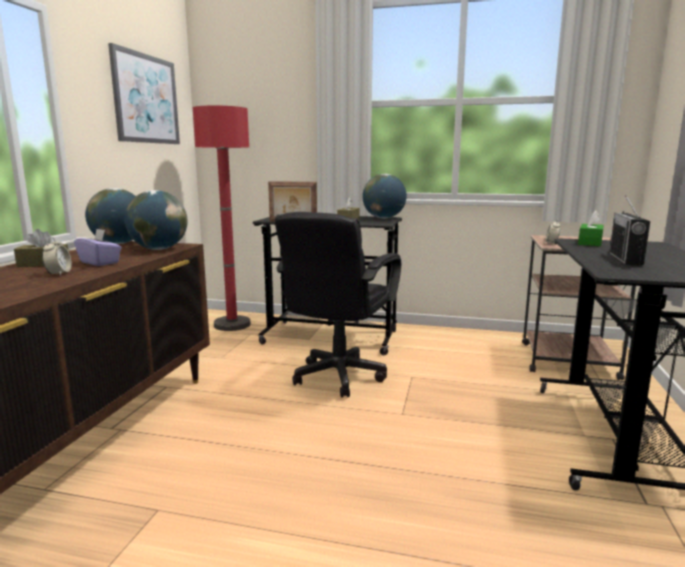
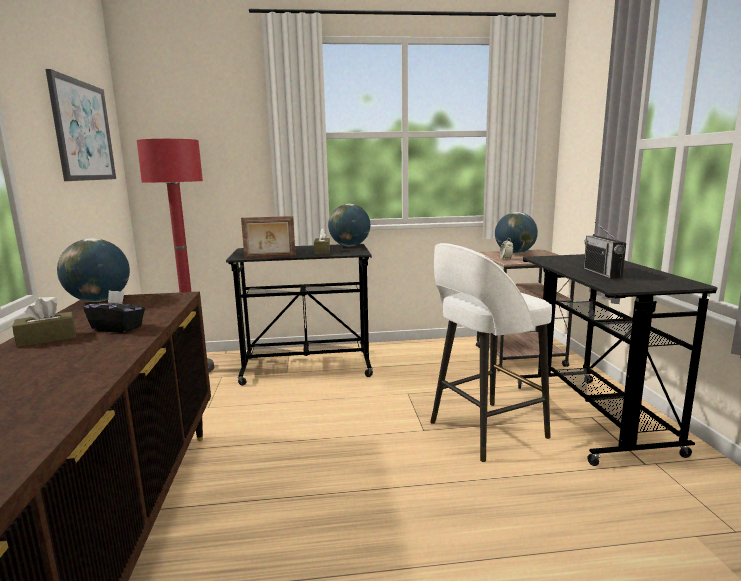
camera: 20 degrees left, 0 degrees up
alarm clock [42,237,72,276] -> none
purple tissue box [74,229,122,266] -> black tissue box [83,290,145,333]
globe [125,190,188,250] -> globe moved to [495,212,538,254]
black office chair [275,212,401,398] -> none
green tissue box [578,210,604,246] -> none
none -> white stool [430,243,552,463]

